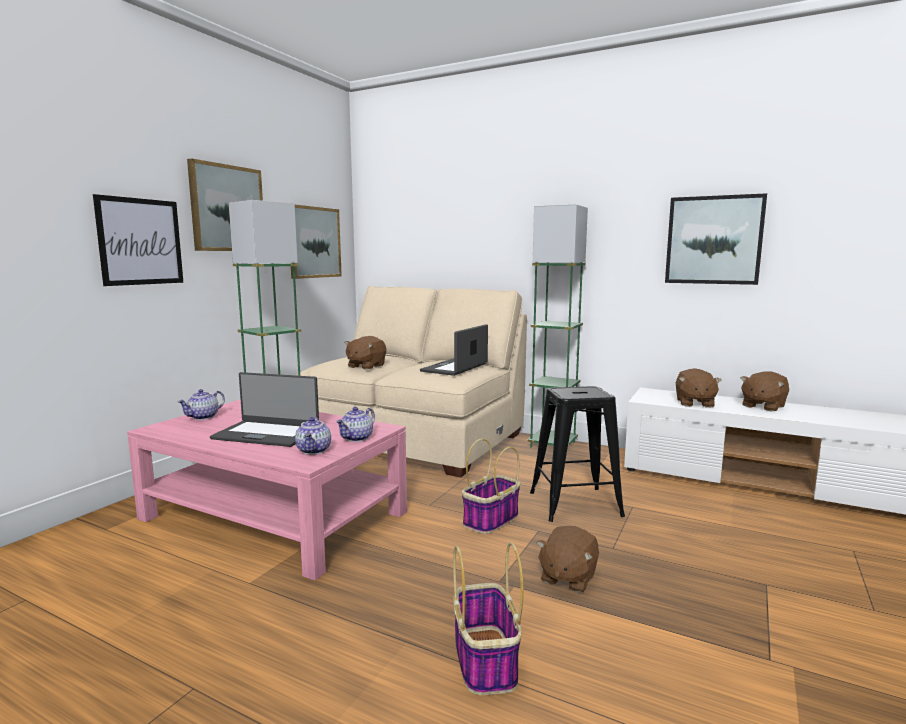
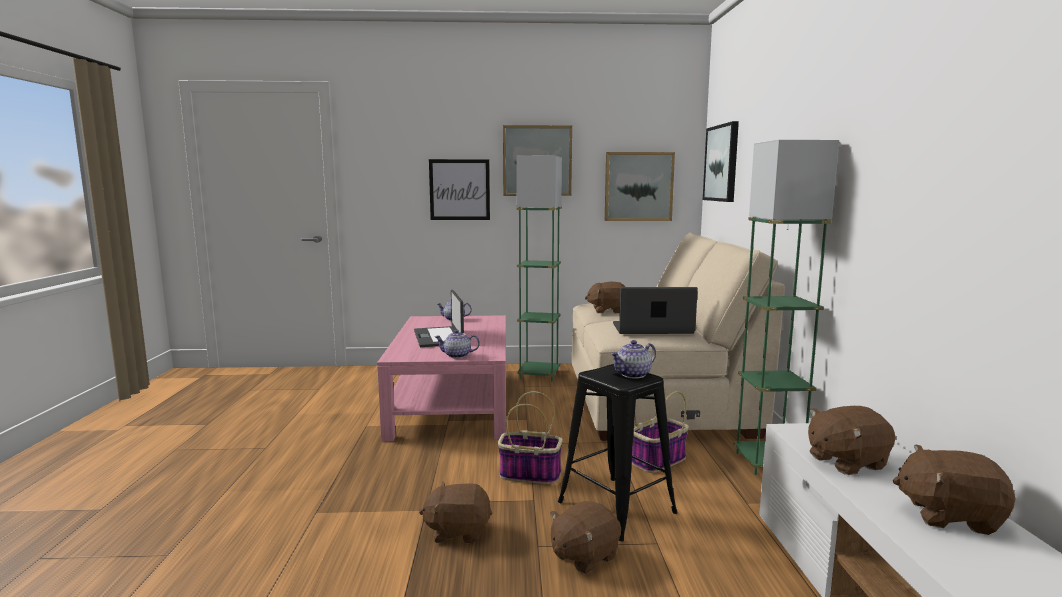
camera: 60 degrees right, 0 degrees up
teapot [295,417,331,455] -> teapot moved to [611,340,656,378]
basket [453,542,524,695] -> basket moved to [632,391,689,473]
picture [665,193,767,285] -> picture moved to [703,121,739,202]
none -> brown plush toy [550,501,621,574]

